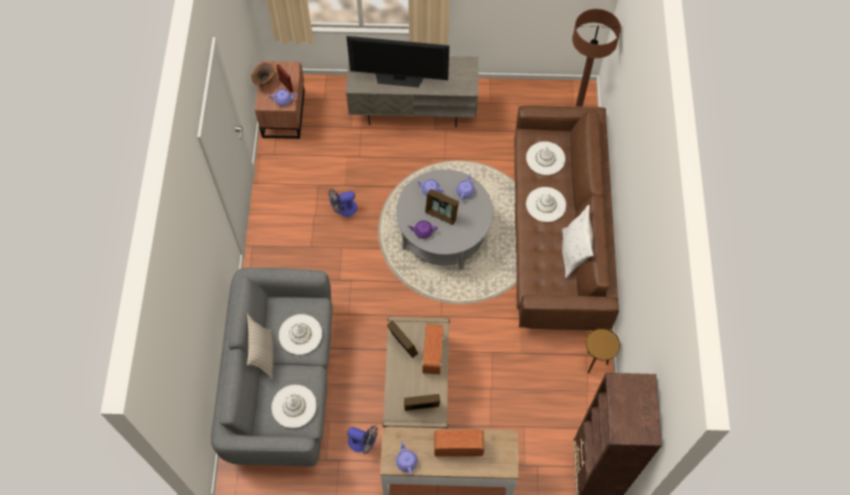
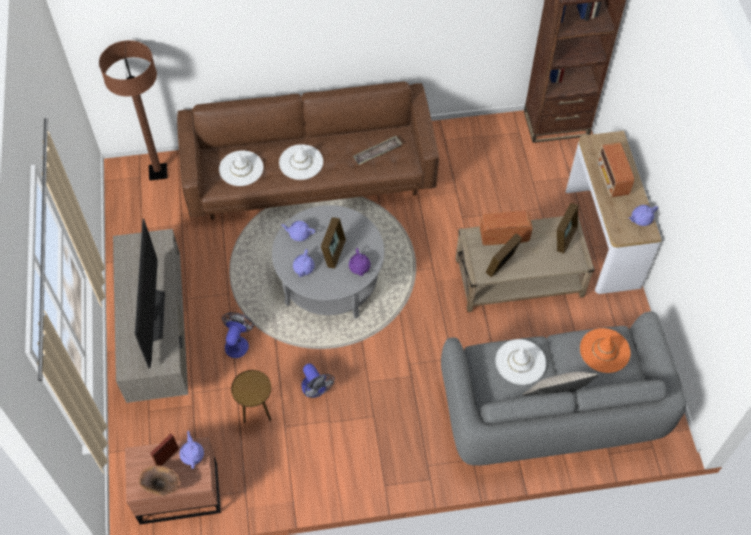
camera: 100 degrees left, 5 degrees down
white hat [272,385,317,428] -> orange hat [580,328,631,373]
fan [347,425,378,454] -> fan moved to [222,312,254,358]
picture frame [404,394,440,411] -> picture frame turned 135 degrees counterclockwise [557,203,578,253]
white pillow [562,205,594,279] -> none
brown side table [586,328,620,374] -> brown side table moved to [231,370,271,423]
none -> tray [353,135,402,165]

